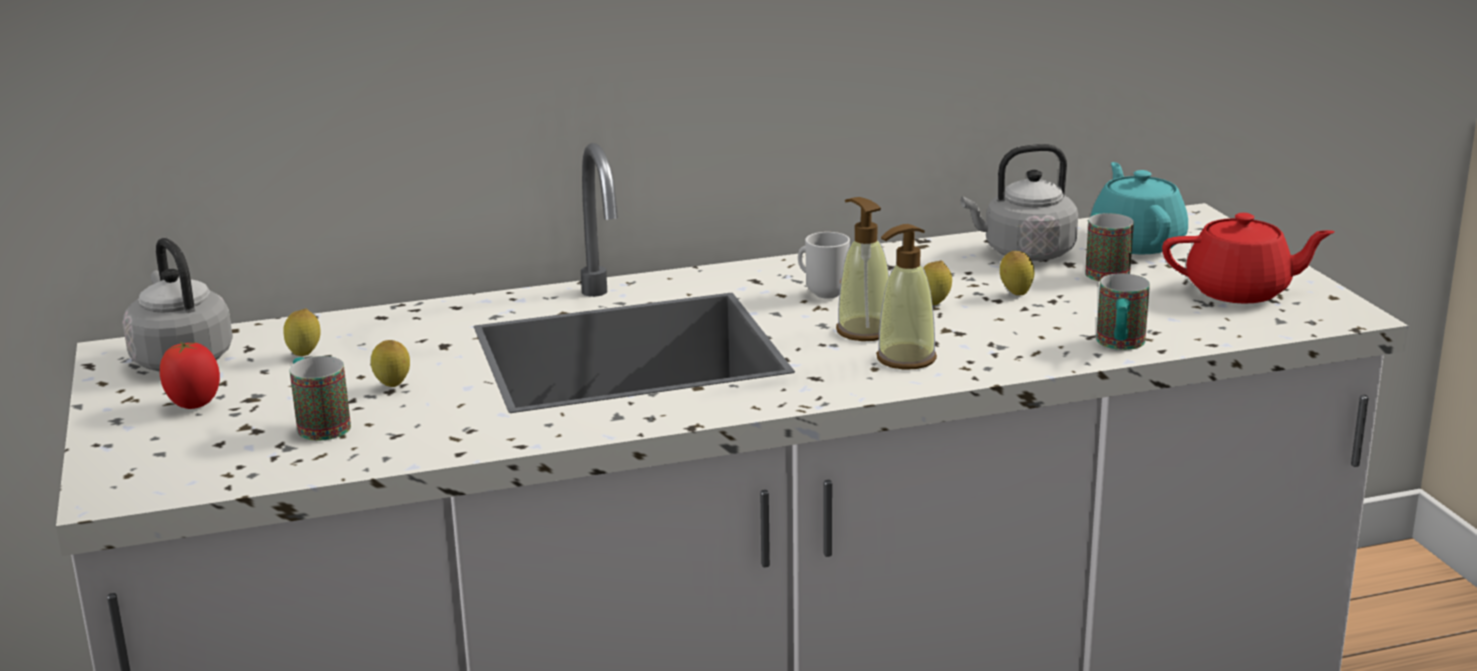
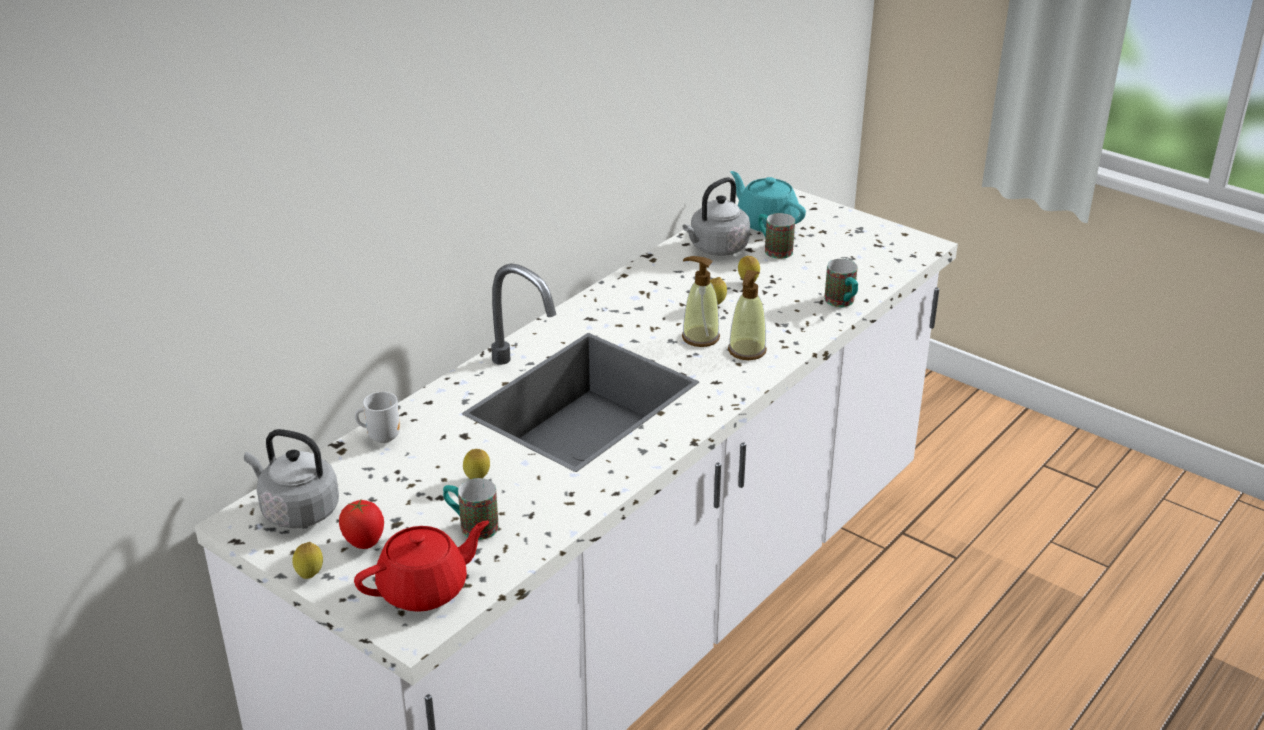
camera: 35 degrees left, 10 degrees up
lemon [283,309,321,356] -> lemon moved to [292,542,323,579]
mug [798,232,850,299] -> mug moved to [355,392,400,443]
red teapot [1162,213,1335,304] -> red teapot moved to [354,520,489,612]

